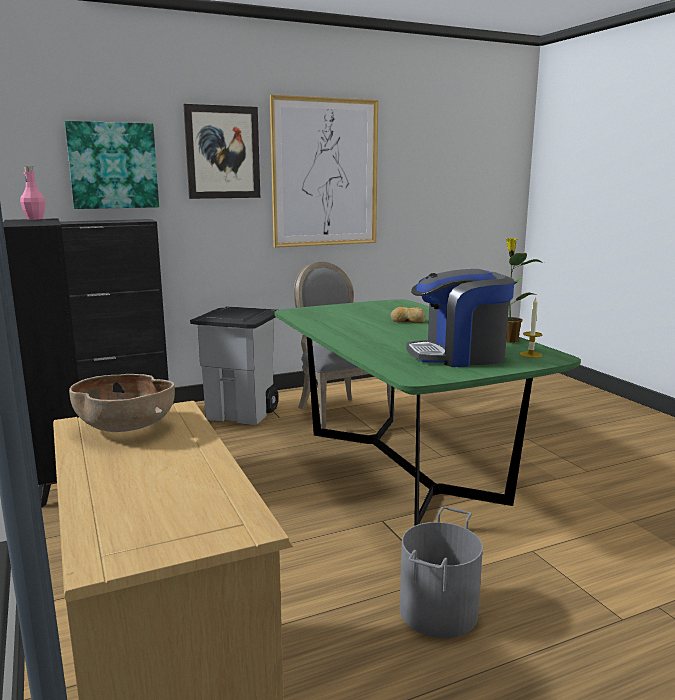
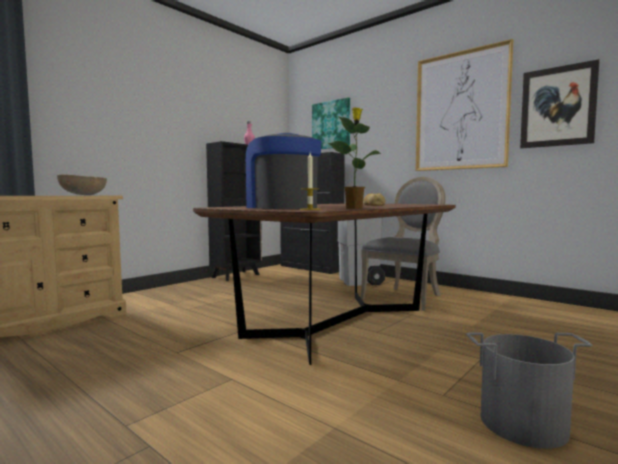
camera: 65 degrees right, 10 degrees down
picture [183,104,260,199] -> picture moved to [520,59,600,149]
green dining table [274,299,581,526] -> brown dining table [193,203,456,365]
grey bucket [400,507,483,638] -> grey bucket moved to [466,332,592,449]

